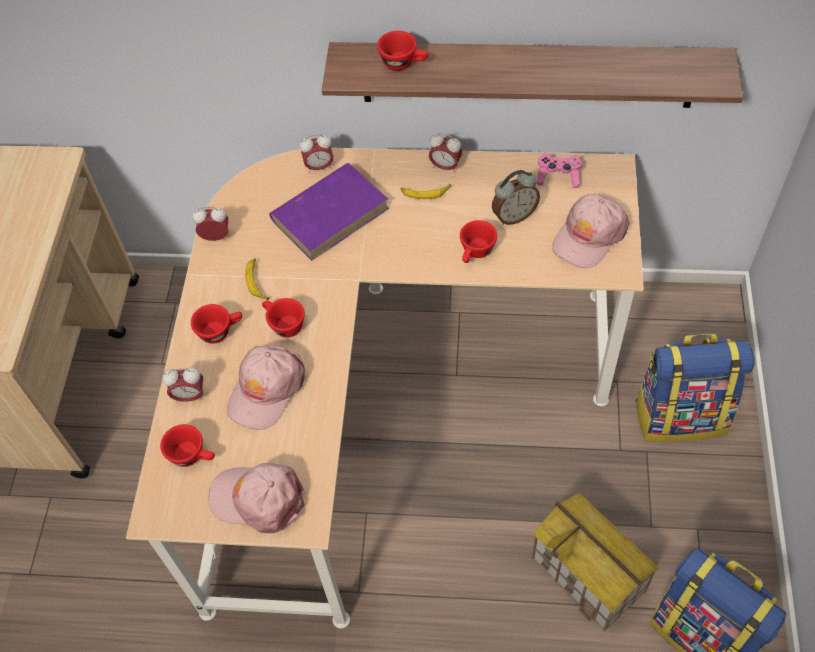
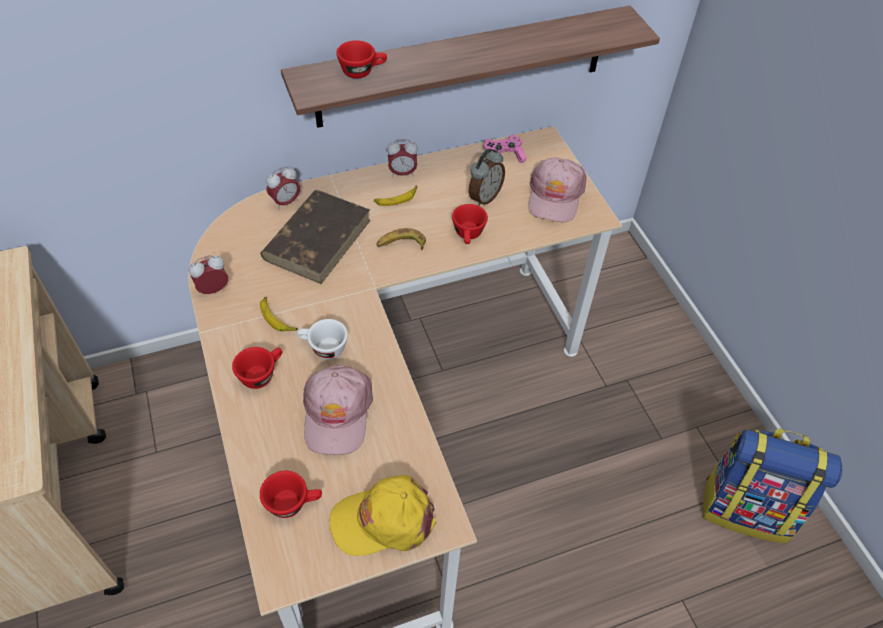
camera: 30 degrees left, 5 degrees down
alarm clock [162,367,203,403] -> none
pink cap [208,463,305,533] -> yellow cap [330,475,436,556]
red cup [262,298,305,338] -> white cup [297,319,348,360]
purple book [269,163,389,261] -> brown book [261,190,371,284]
toy house [532,493,659,631] -> none
backpack [635,333,755,442] -> none
none -> banana [376,228,426,250]

